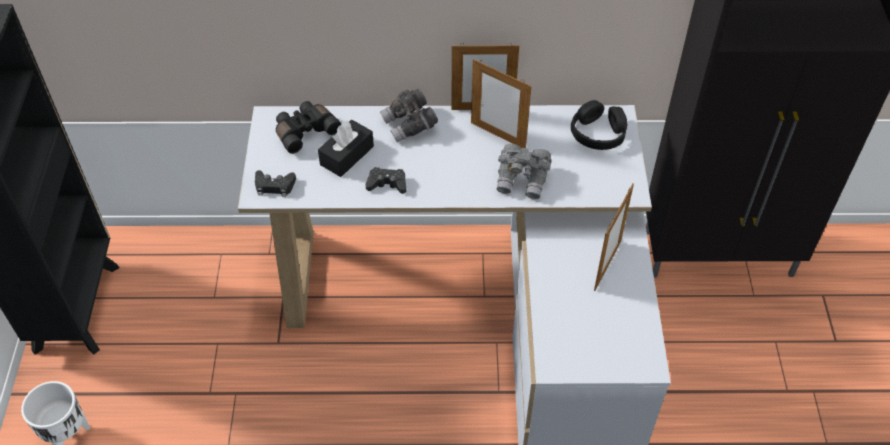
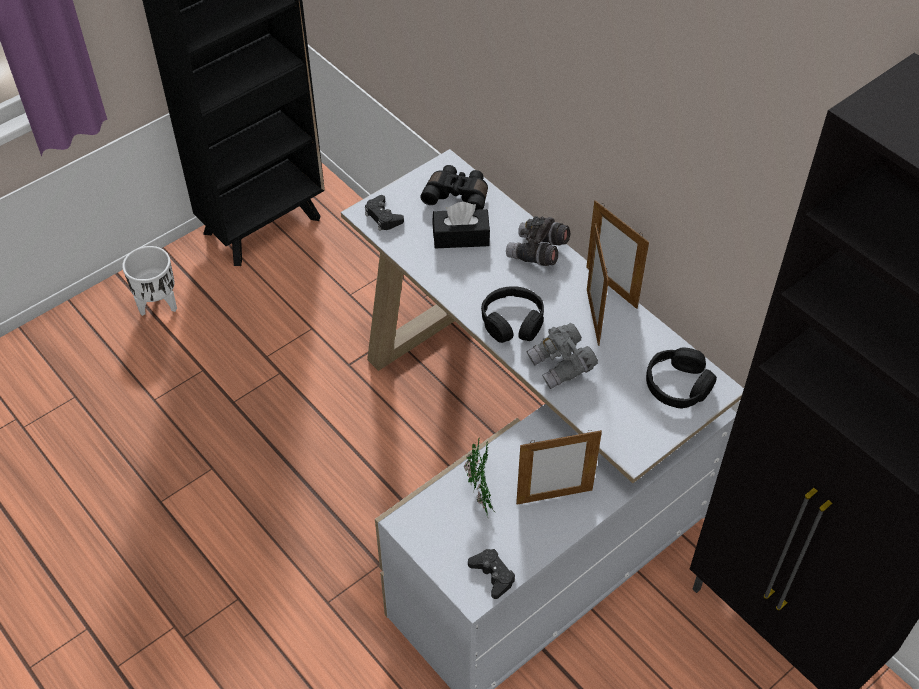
camera: 50 degrees right, 0 degrees up
black game controller [365,167,406,194] -> black game controller moved to [468,549,515,599]
none -> potted plant [464,439,495,519]
none -> black headphones [481,286,544,343]

